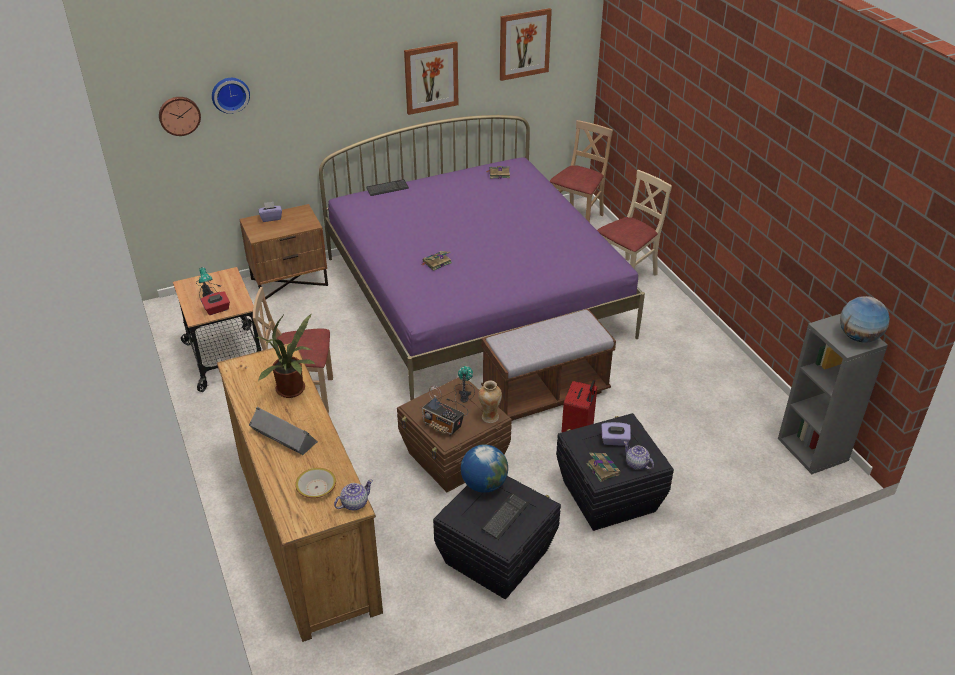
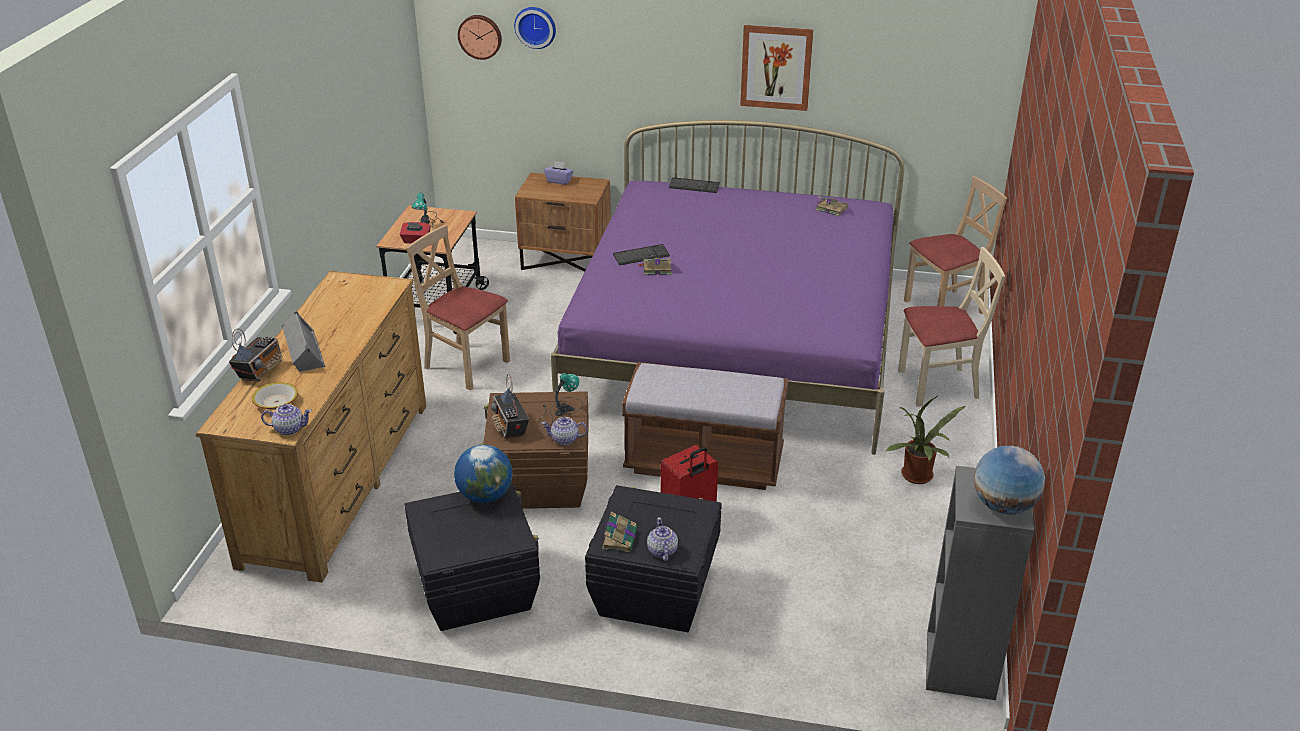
camera: 35 degrees right, 5 degrees down
potted plant [257,313,316,398] -> potted plant moved to [885,396,965,484]
vase [478,381,502,423] -> teapot [541,417,588,445]
keyboard [481,493,529,540] -> keyboard moved to [613,244,670,265]
picture [500,8,552,81] -> none
purple tissue box [601,422,631,446] -> none
none -> radio [229,328,283,382]

